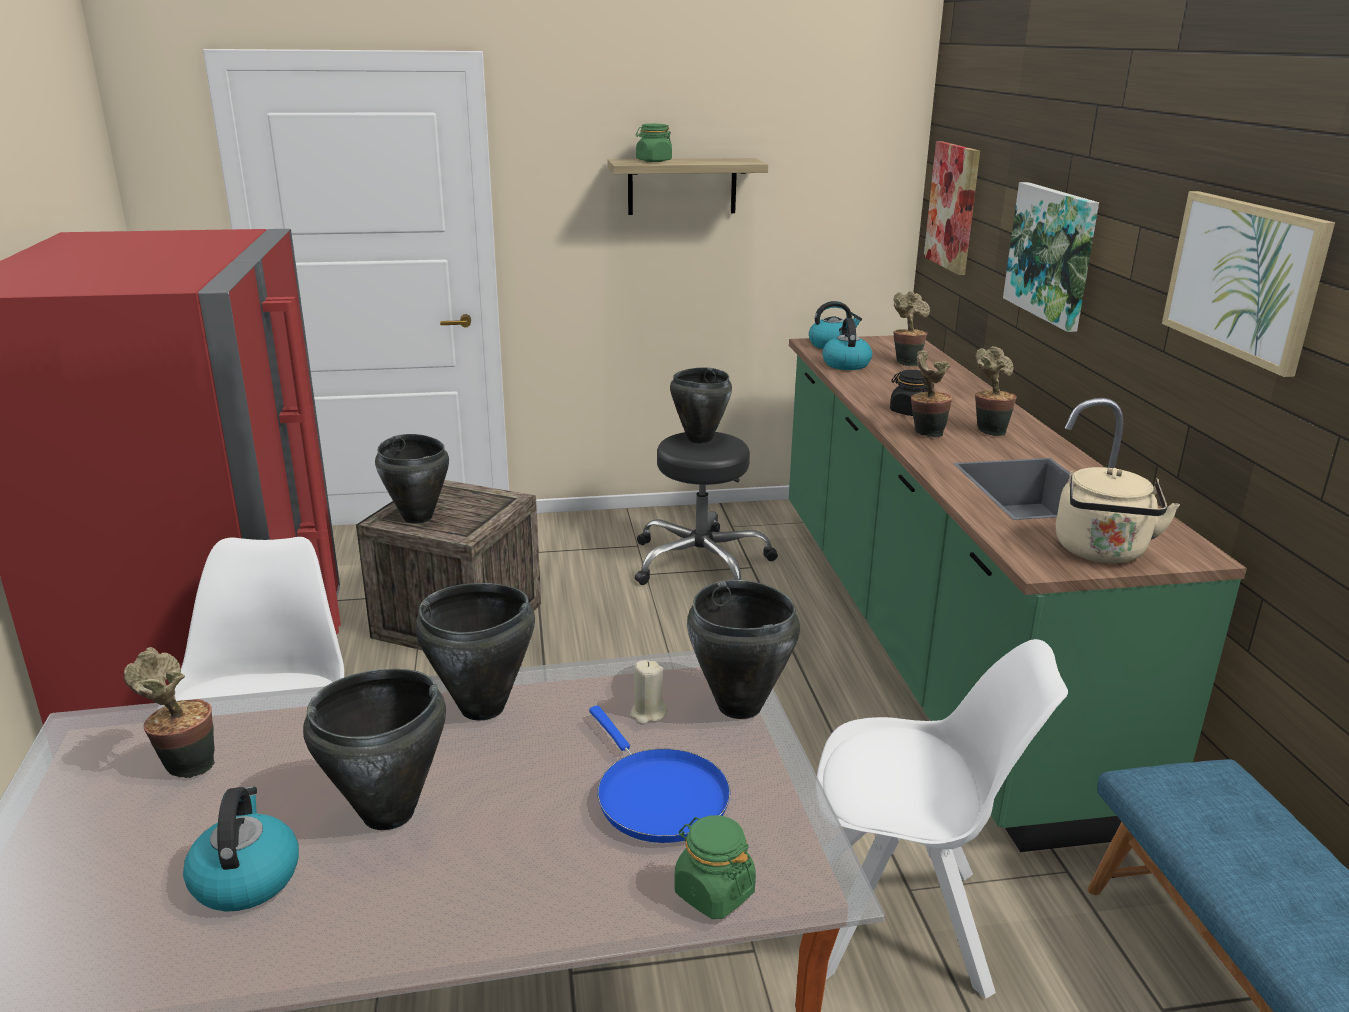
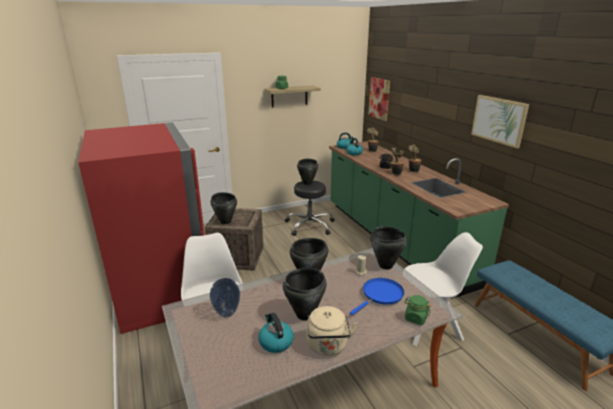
camera: 15 degrees left, 0 degrees up
potted plant [124,647,215,778] -> vase [210,278,240,317]
blue frying pan [589,705,731,843] -> blue frying pan turned 90 degrees counterclockwise [350,278,404,315]
picture [1003,182,1099,332] -> none
beige kettle [1056,467,1180,563] -> beige kettle moved to [306,306,358,356]

